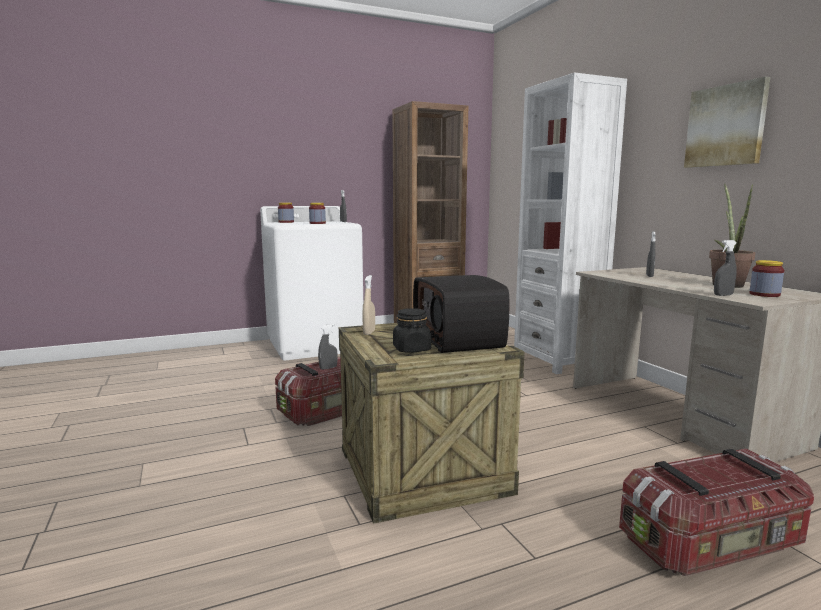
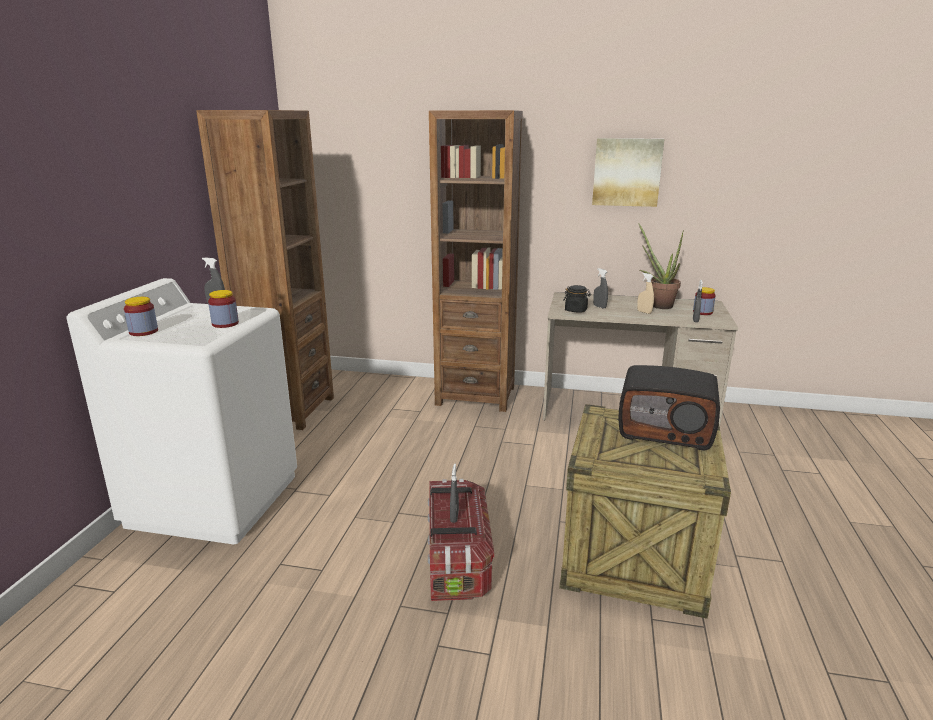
camera: 55 degrees left, 10 degrees up
beige spray bottle [362,275,375,335] -> beige spray bottle moved to [637,273,654,314]
black jar [393,308,431,352] -> black jar moved to [563,285,591,312]
white bookcase [514,73,627,374] -> brown bookcase [429,110,523,412]
storage box [619,449,814,576] -> none

